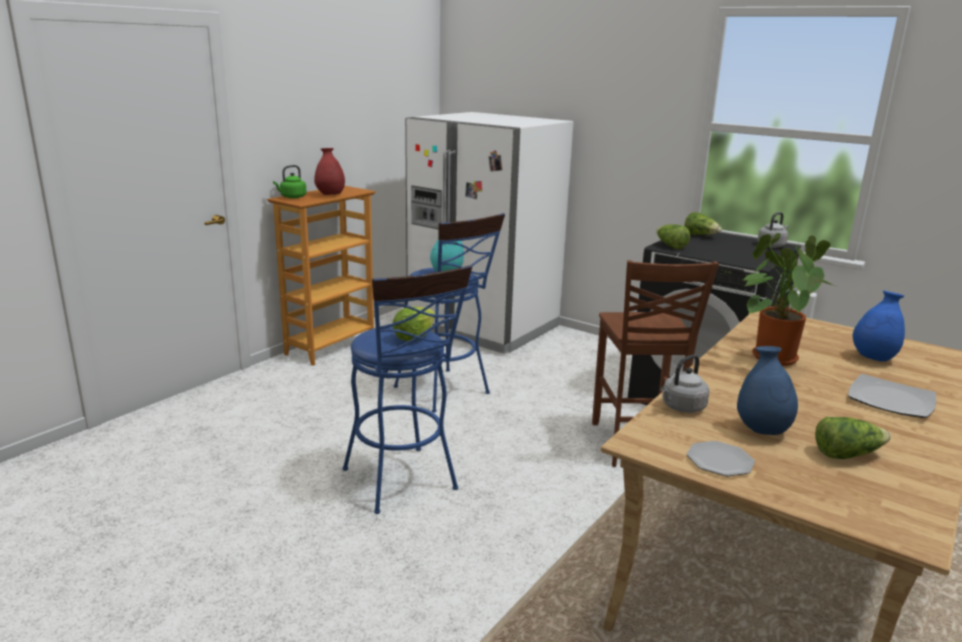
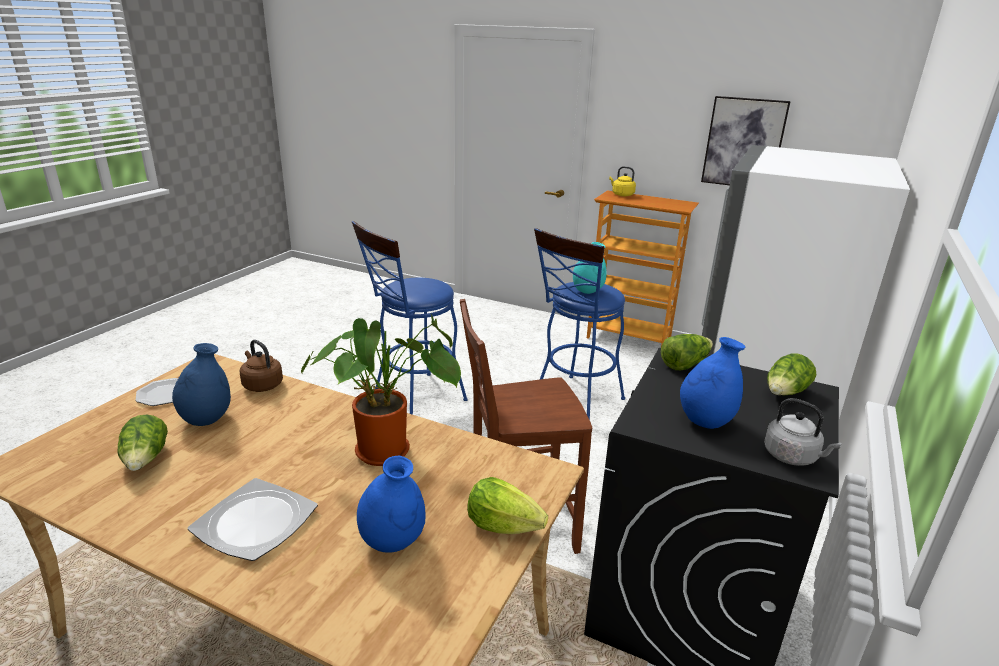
camera: 80 degrees right, 5 degrees up
green kettle [273,165,307,199] -> yellow kettle [609,166,636,196]
red vase [314,148,345,195] -> none
lettuce [392,307,436,341] -> lettuce moved to [467,477,548,534]
grey kettle [661,355,710,413] -> brown kettle [240,340,283,392]
none -> blue vase [680,337,745,429]
none -> picture [701,96,791,185]

